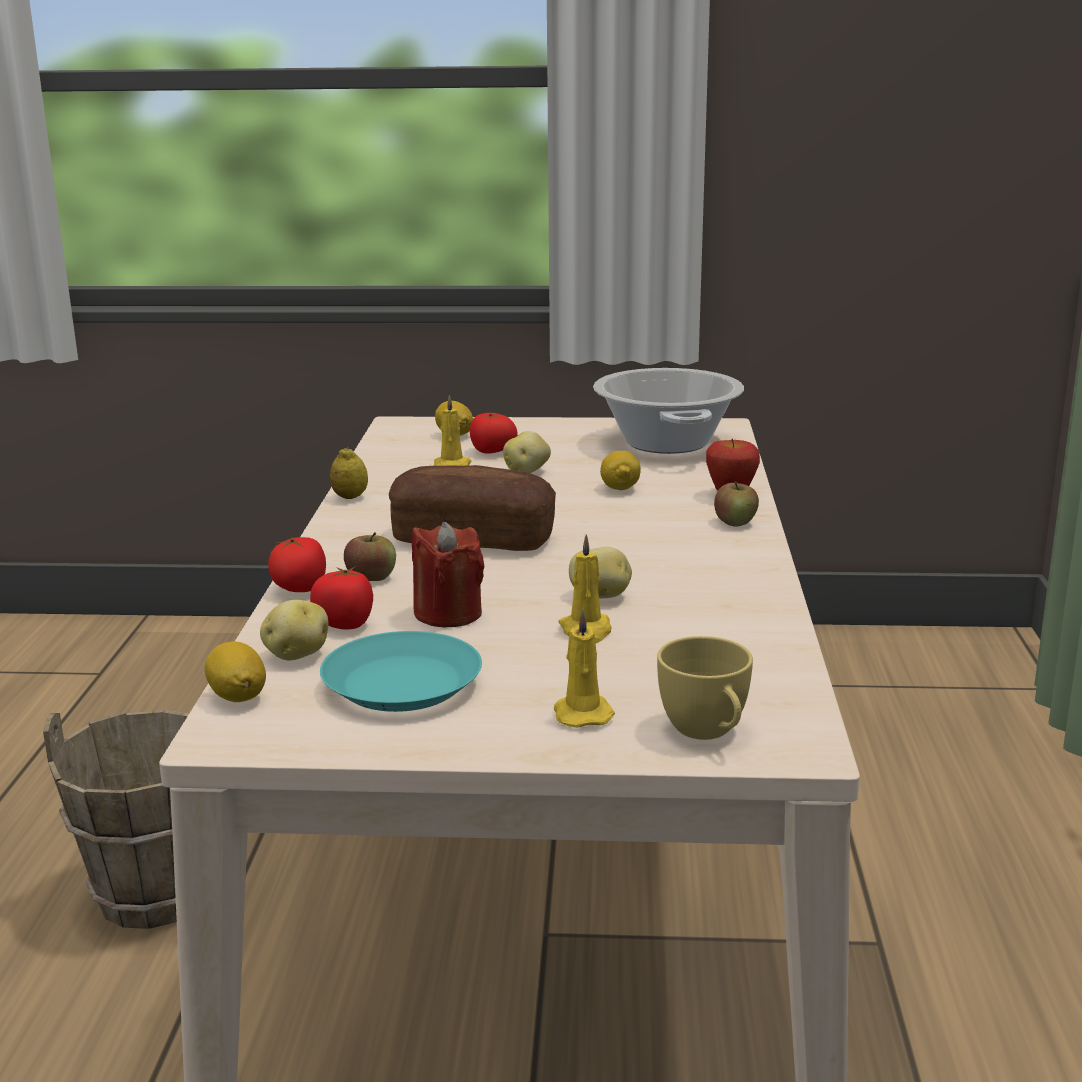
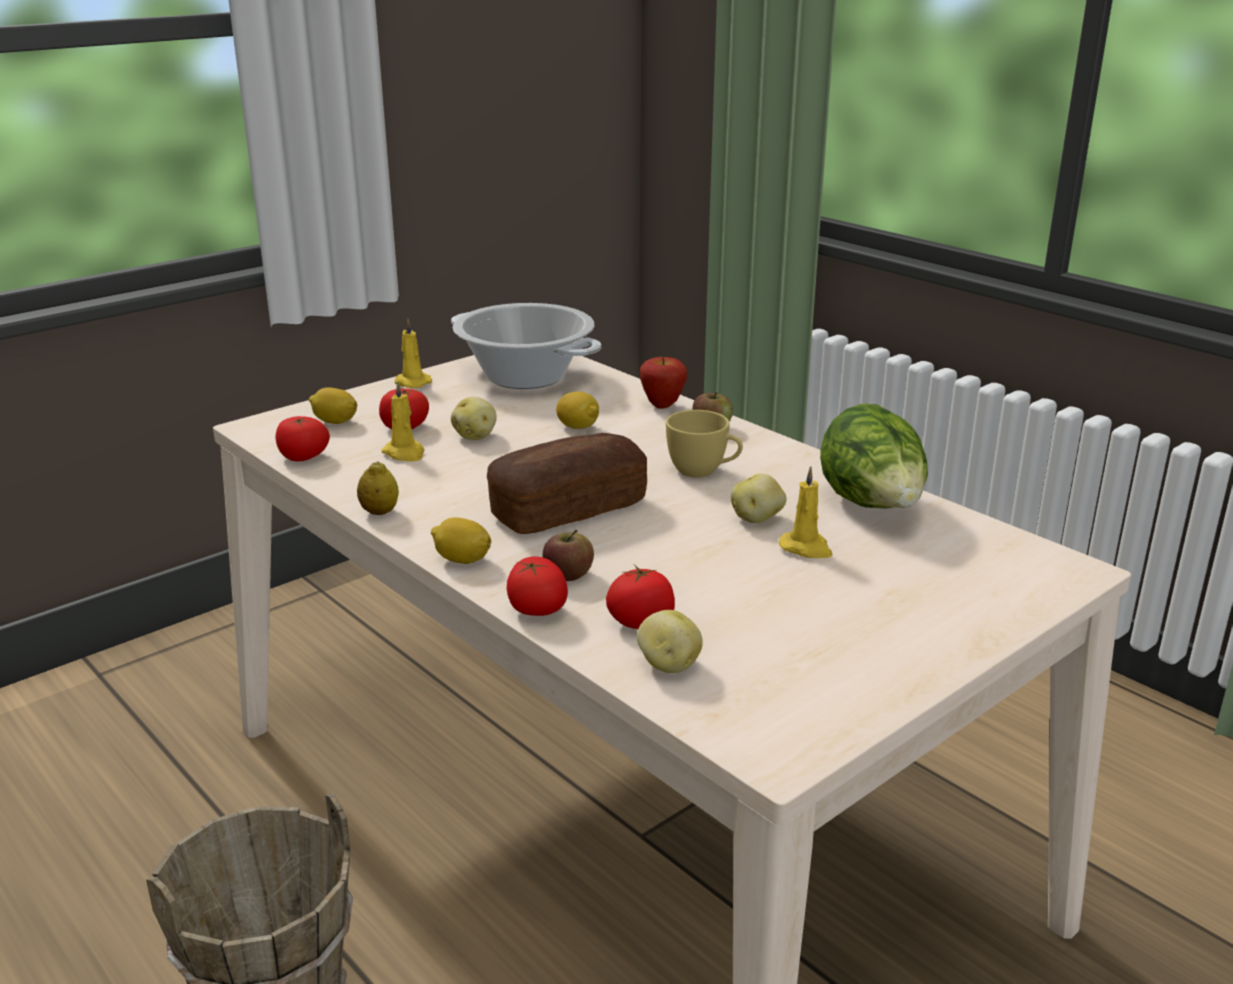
camera: 45 degrees left, 5 degrees up
lemon [205,642,266,702] -> lemon moved to [431,517,491,564]
turquoise plate [320,631,482,712] -> none
red candle [412,522,484,627] -> none
yellow candle [554,608,615,728] -> yellow candle moved to [395,319,432,388]
yellow cup [657,636,753,740] -> yellow cup moved to [666,410,743,478]
none -> tomato [275,416,330,461]
none -> lettuce [820,403,928,508]

